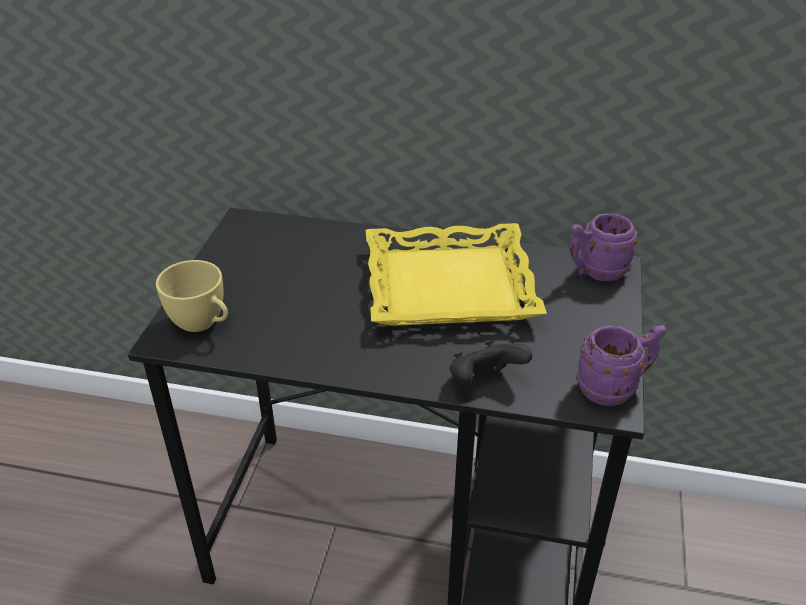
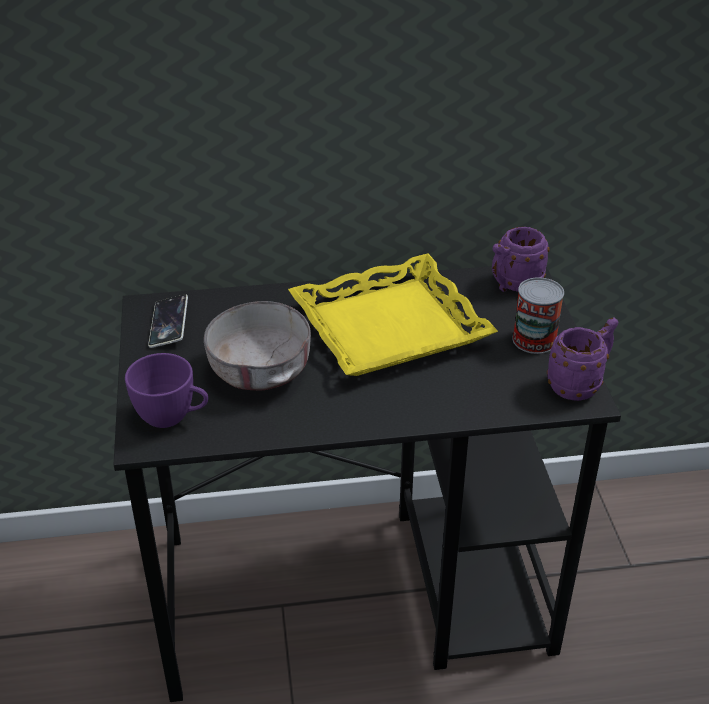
camera: 20 degrees left, 0 degrees up
yellow cup [156,260,228,332] -> purple cup [125,353,208,428]
black game controller [450,340,532,384] -> none
none -> phone [148,294,188,348]
none -> grey bowl [204,301,311,390]
none -> can [512,277,564,354]

